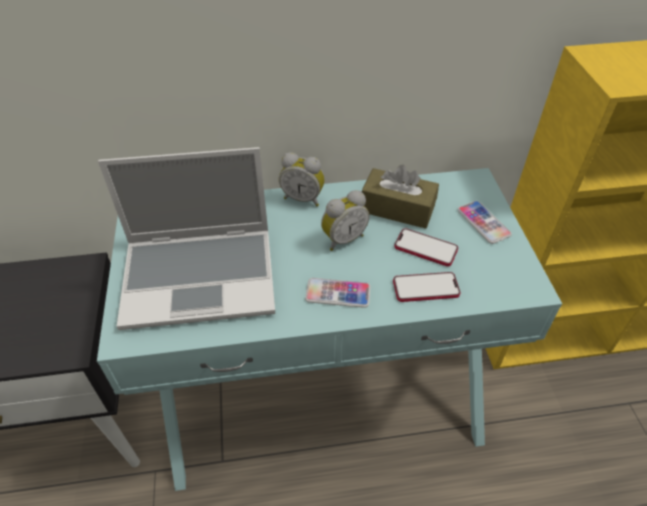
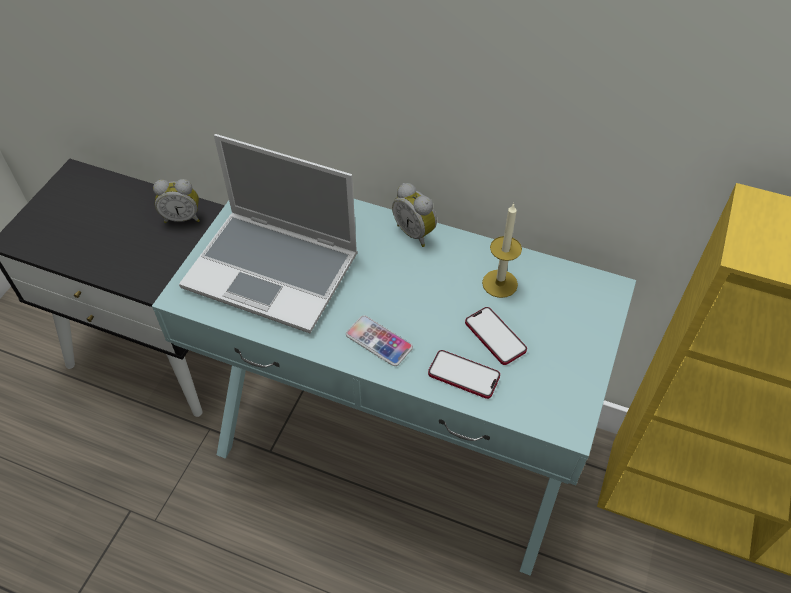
camera: 30 degrees right, 5 degrees up
alarm clock [321,190,369,251] -> alarm clock moved to [153,179,200,223]
brown tissue box [362,165,439,229] -> candle [482,203,522,298]
phone [457,201,512,244] -> none

